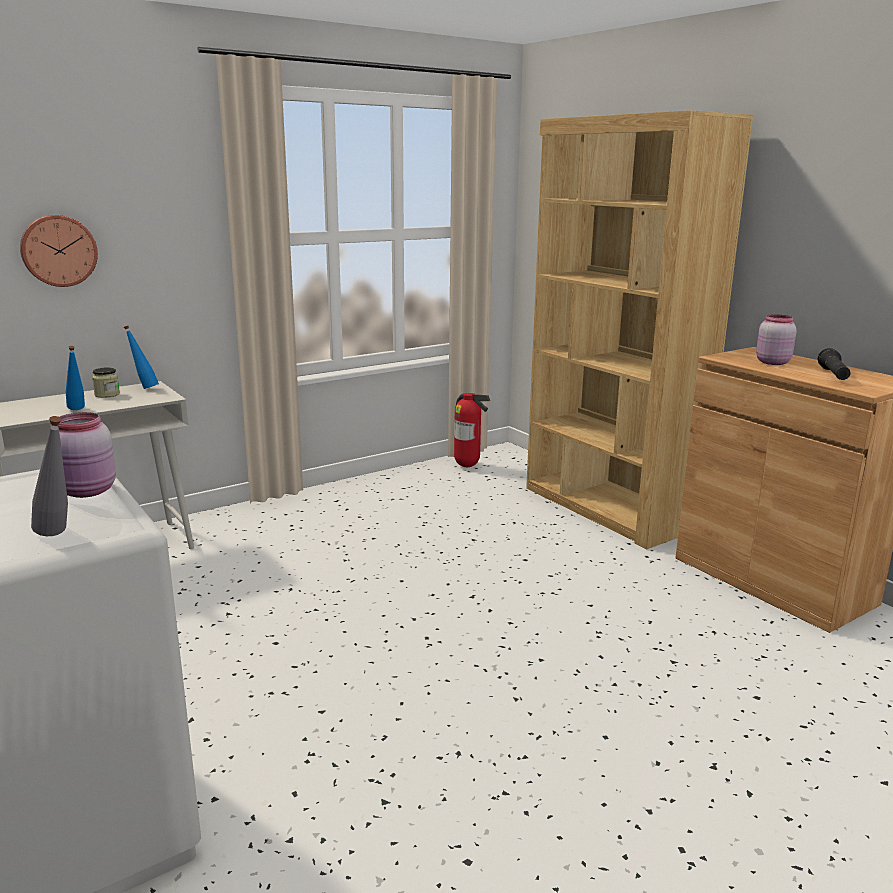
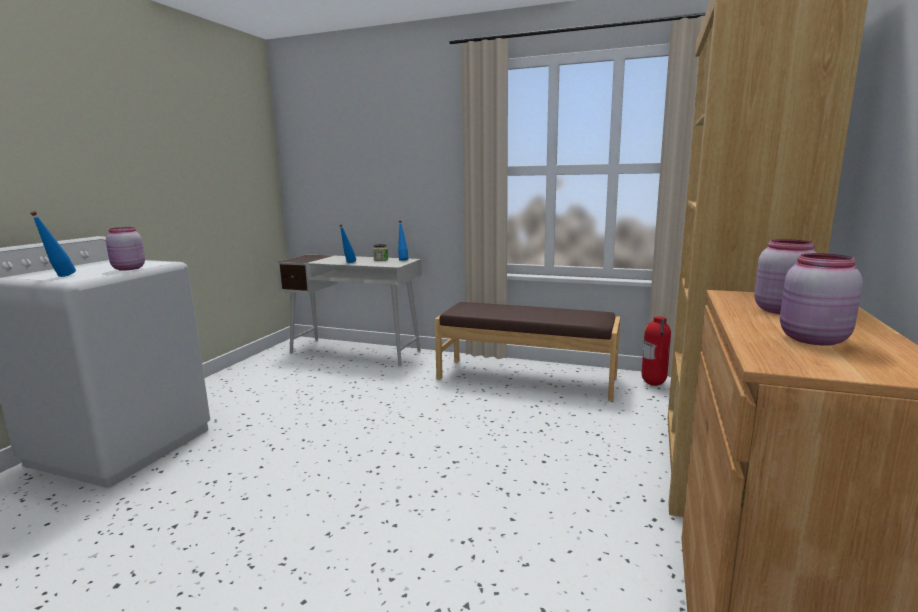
camera: 55 degrees right, 5 degrees down
wall clock [20,215,98,287] -> none
grey bottle [31,416,68,536] -> blue bottle [30,211,76,277]
black flashlight [818,348,851,380] -> pink jar [780,253,863,346]
none -> brown bench [435,302,620,401]

